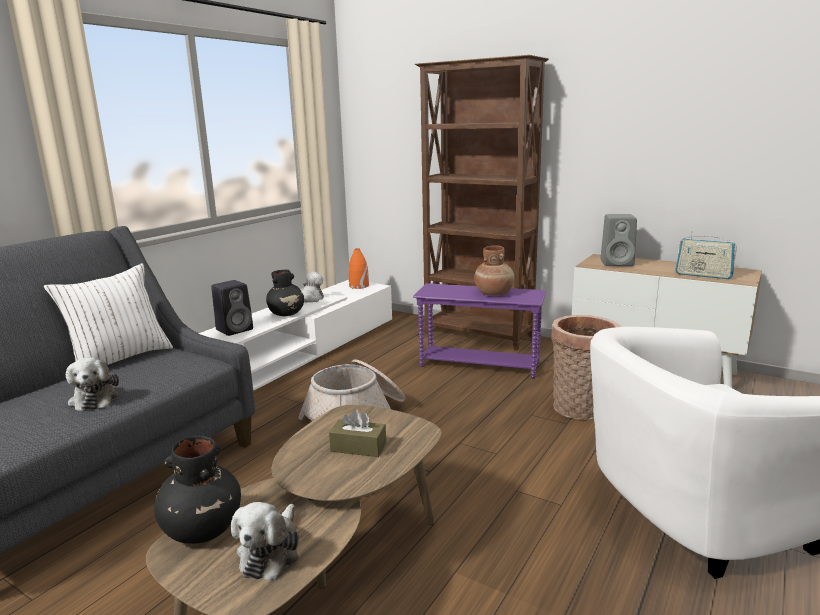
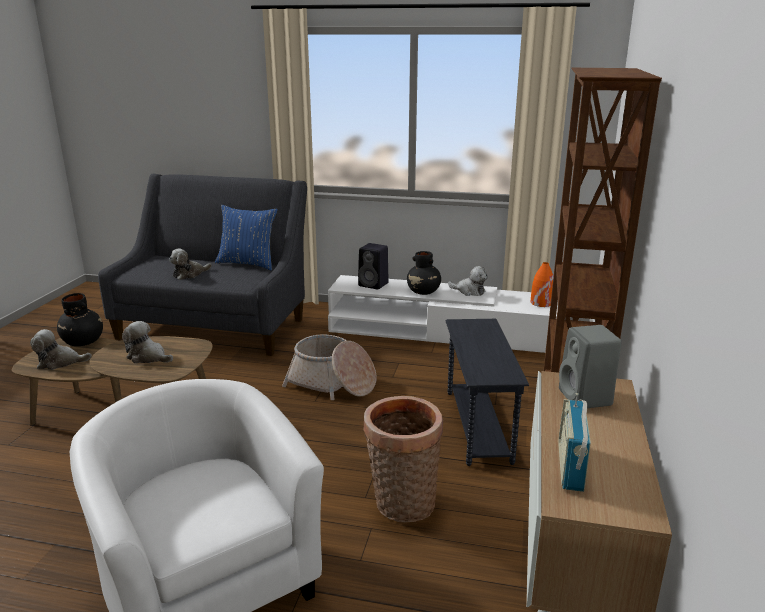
camera: 70 degrees right, 5 degrees up
white pillow [44,263,173,365] -> blue pillow [215,205,278,270]
brown tissue box [329,409,386,457] -> plush toy [122,321,173,363]
purple side table [413,283,546,378] -> grey side table [446,318,529,466]
brown vase [474,246,515,296] -> none

